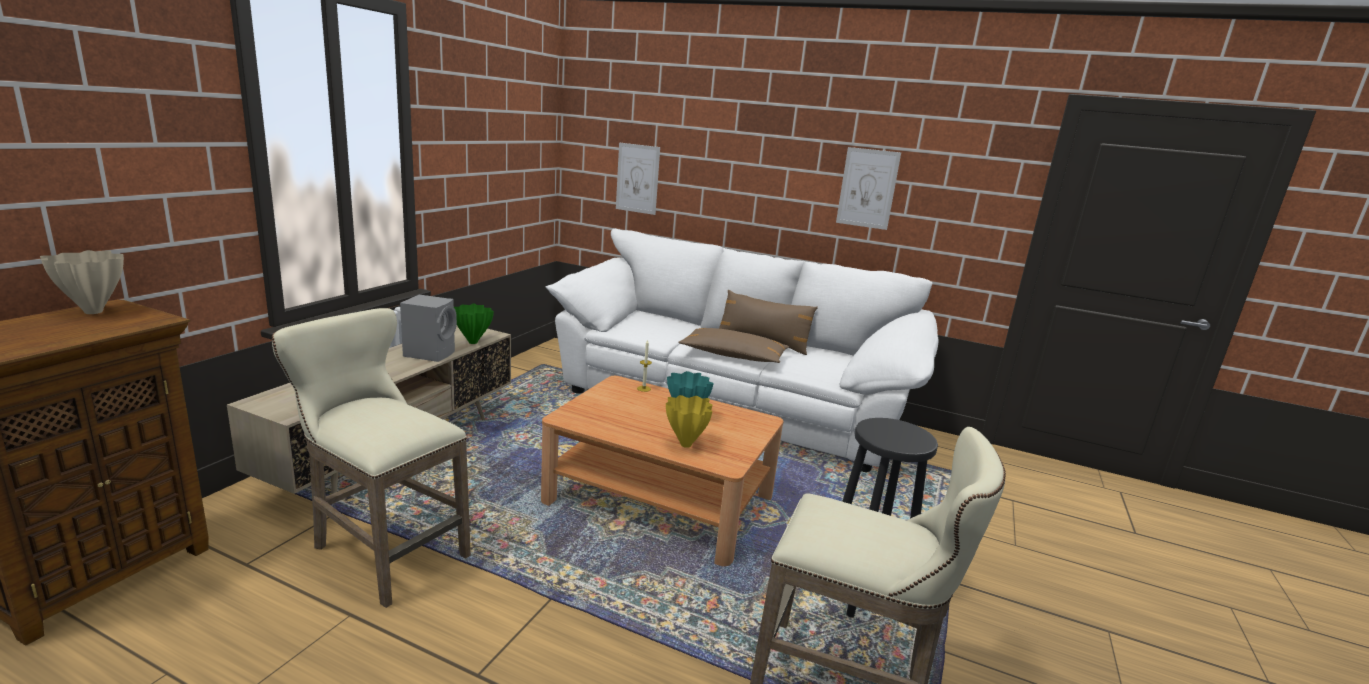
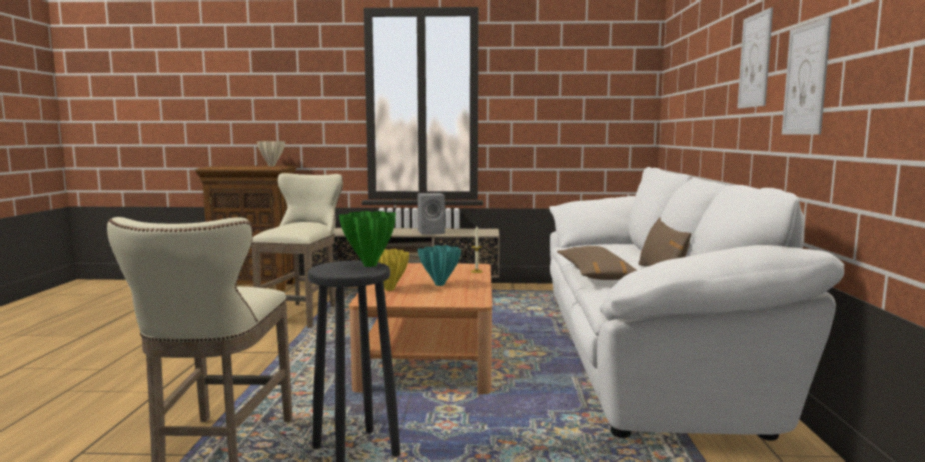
camera: 70 degrees right, 10 degrees down
green vase [454,303,494,344] -> green vase moved to [339,211,396,267]
picture [616,143,660,215] -> picture moved to [737,7,773,108]

